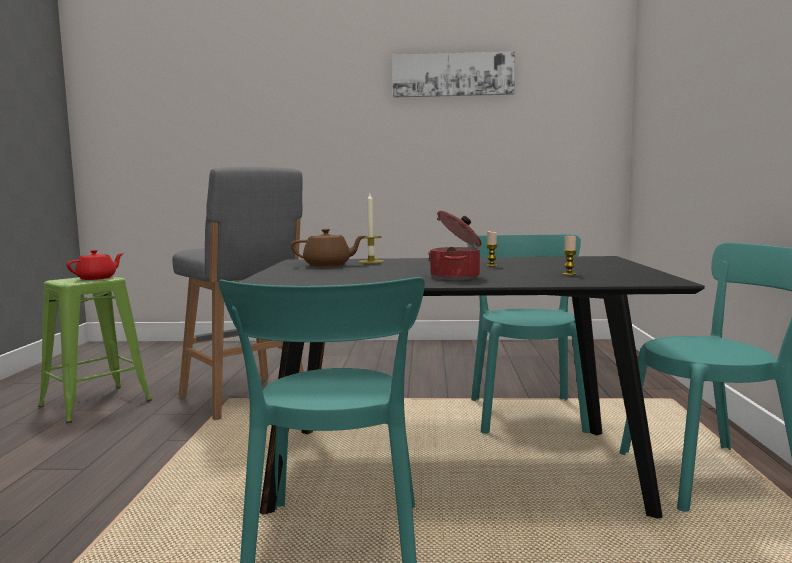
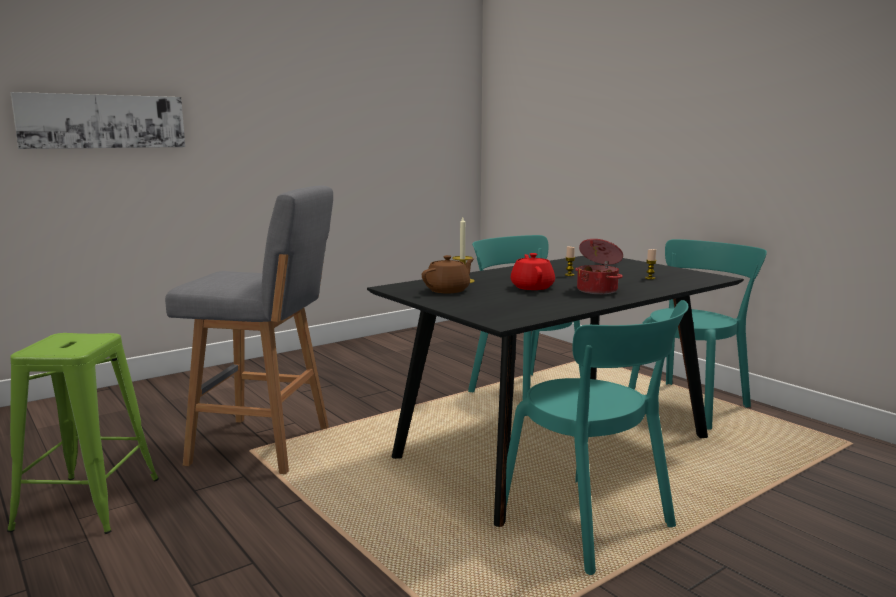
camera: 40 degrees left, 5 degrees up
red teapot [67,250,124,280] -> red teapot moved to [511,253,555,290]
picture [392,51,515,98] -> picture moved to [10,92,185,149]

